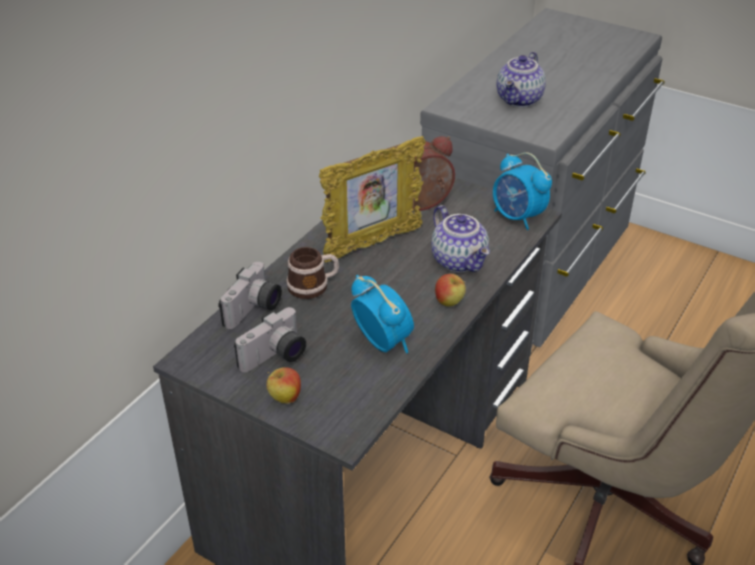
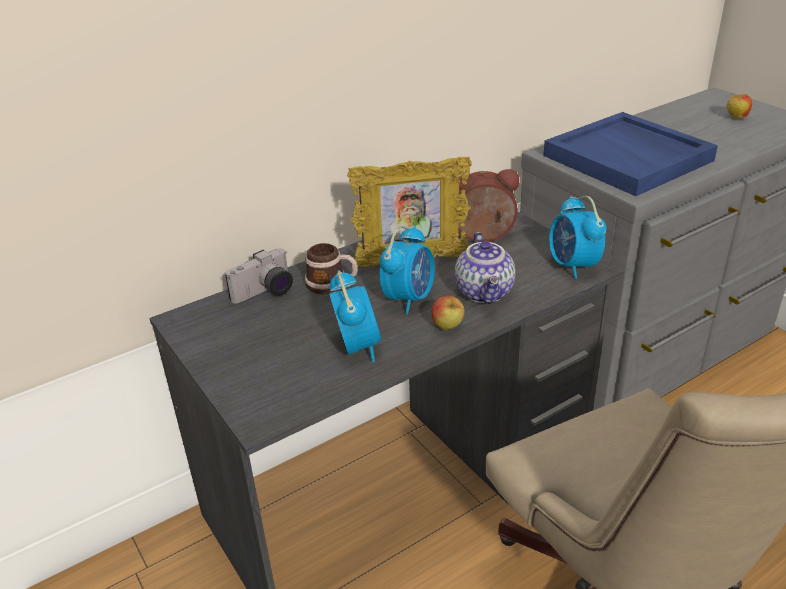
camera: 25 degrees right, 5 degrees down
camera [234,307,306,372] -> none
apple [266,367,301,404] -> apple moved to [727,94,752,119]
teapot [497,52,546,107] -> blue tray [543,112,718,196]
none -> alarm clock [380,225,435,314]

